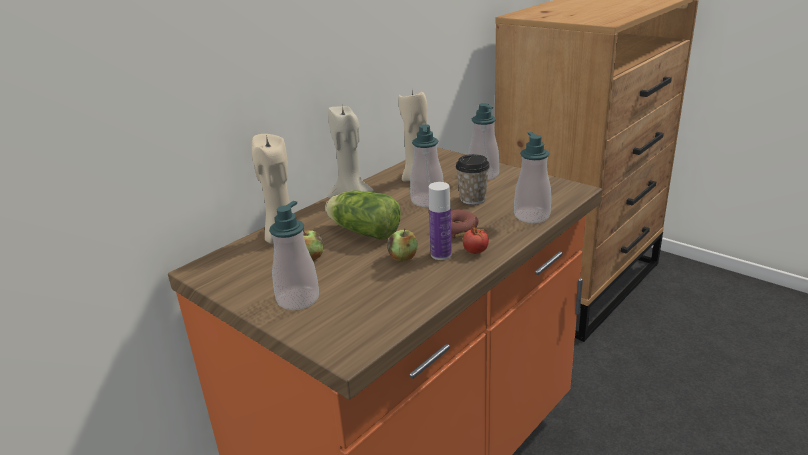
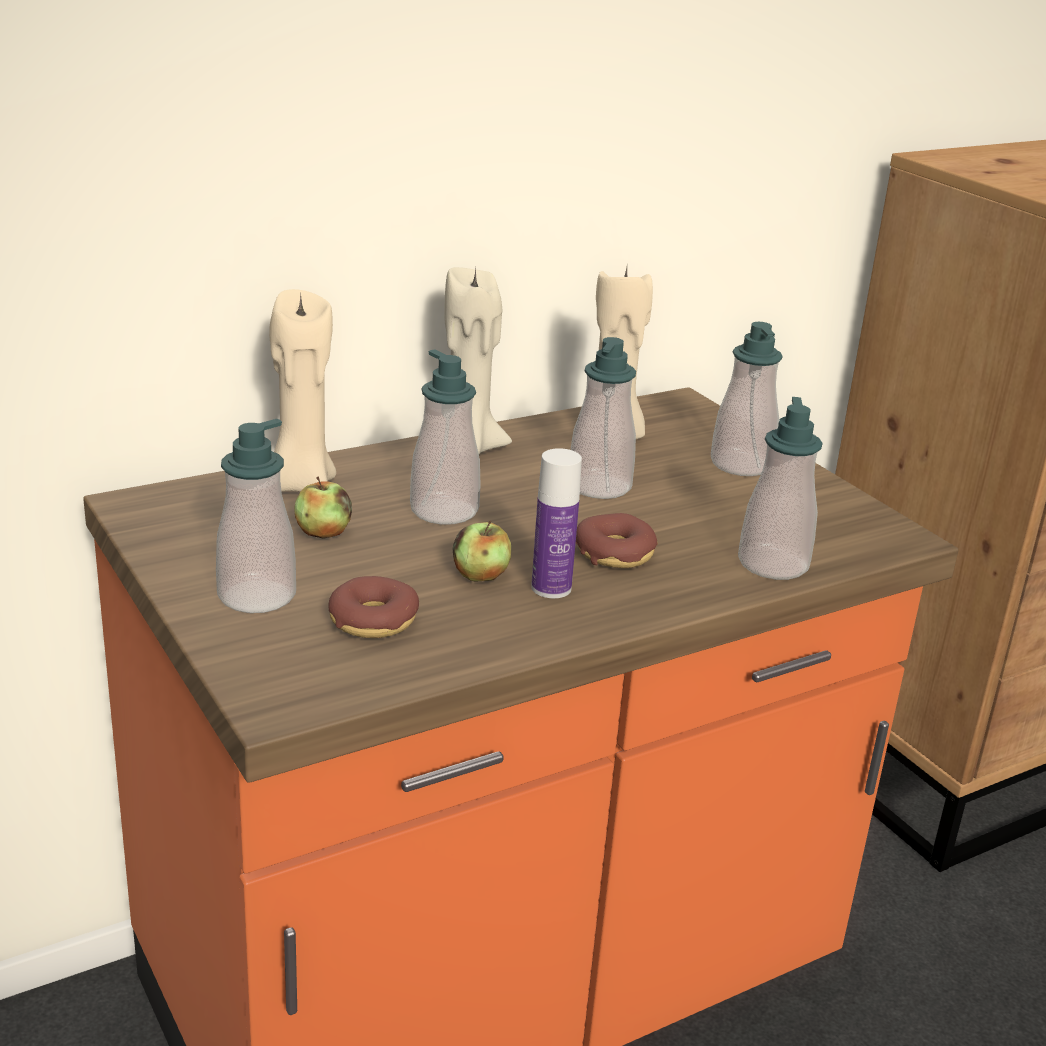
camera: 15 degrees right, 0 degrees up
lettuce [325,190,401,240] -> soap dispenser [410,350,480,525]
cup [456,154,490,205] -> none
tomato [463,220,489,254] -> none
none -> donut [328,576,419,638]

